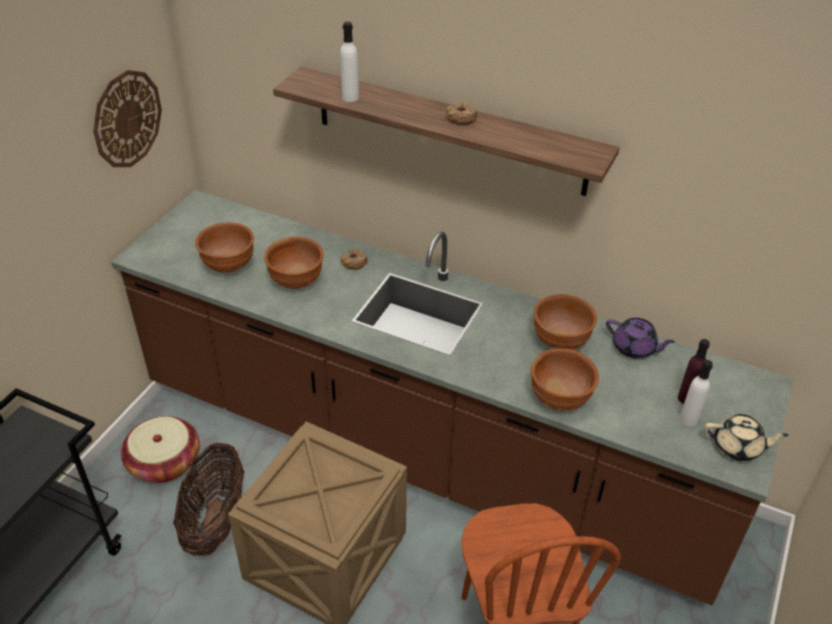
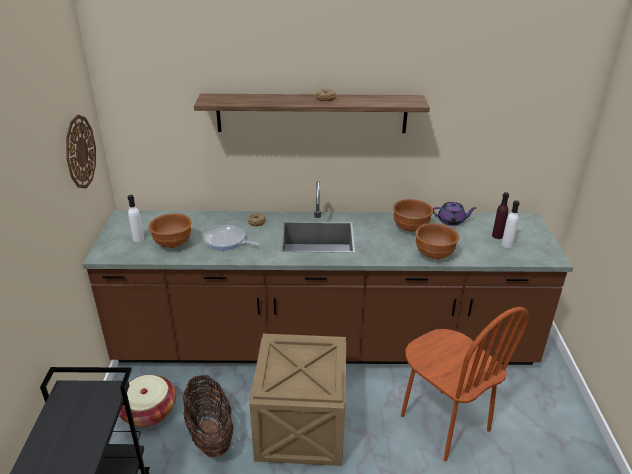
camera: 25 degrees left, 10 degrees down
brown bowl [264,237,324,289] -> frying pan [204,225,260,250]
white bottle [340,22,359,102] -> white bottle moved to [128,195,144,242]
beige teapot [704,414,789,461] -> none

